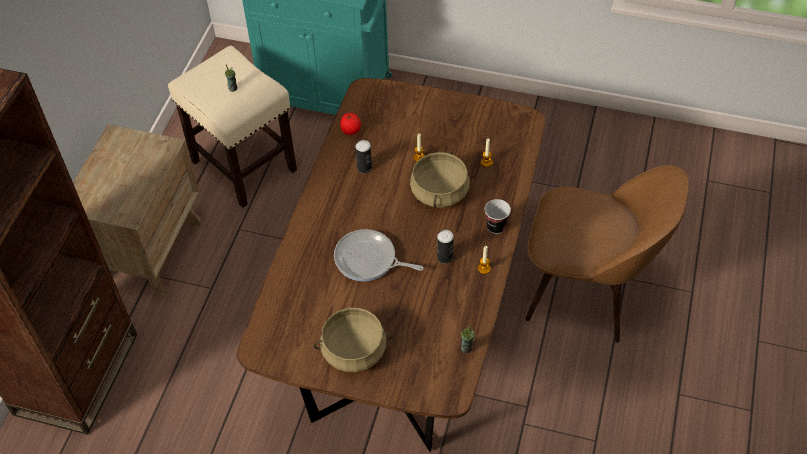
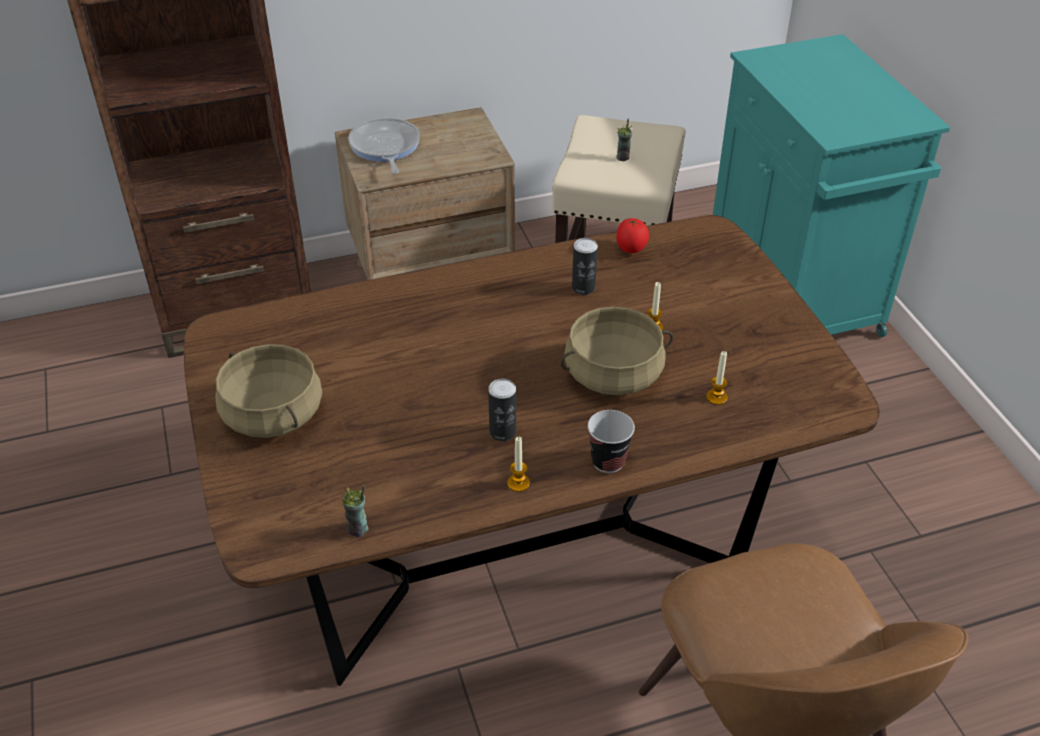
camera: 55 degrees right, 10 degrees down
frying pan [334,229,424,281] -> frying pan moved to [348,118,420,174]

